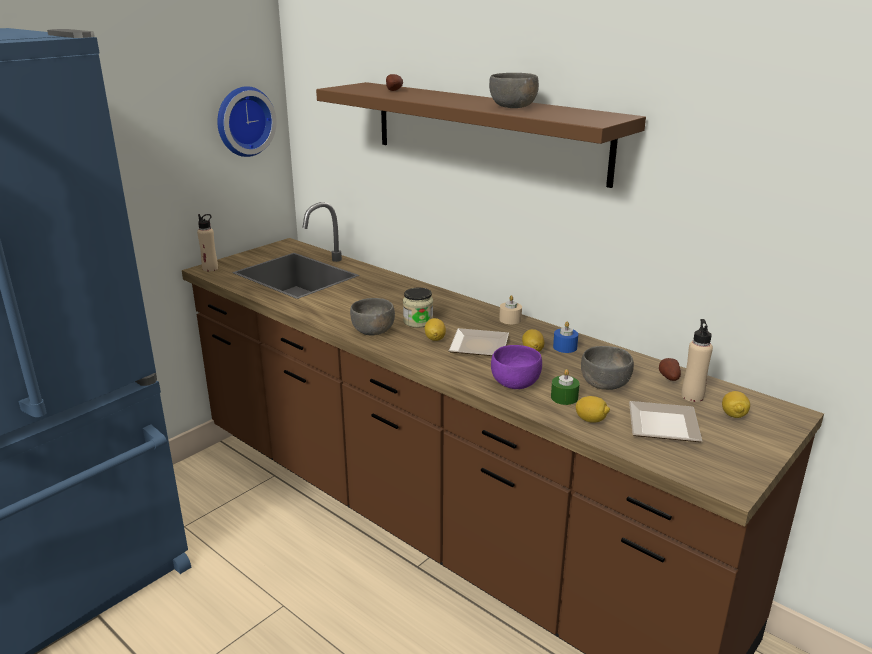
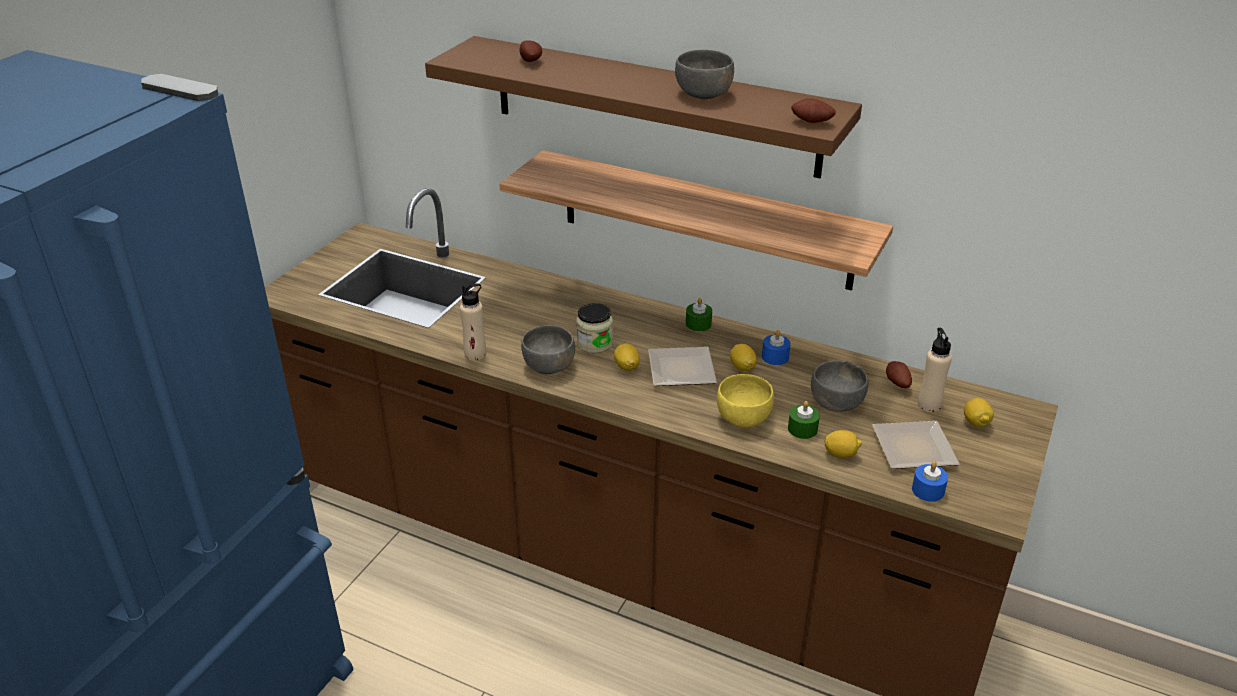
camera: 15 degrees left, 10 degrees up
beige bottle [197,214,218,272] -> beige bottle moved to [460,284,486,360]
wall clock [217,86,277,157] -> none
purple bowl [491,345,542,389] -> yellow bowl [717,374,774,427]
beige candle [499,295,522,324] -> green candle [686,298,712,332]
none -> shelf [499,150,893,291]
none -> potato [791,98,836,123]
none -> blue candle [912,461,948,502]

